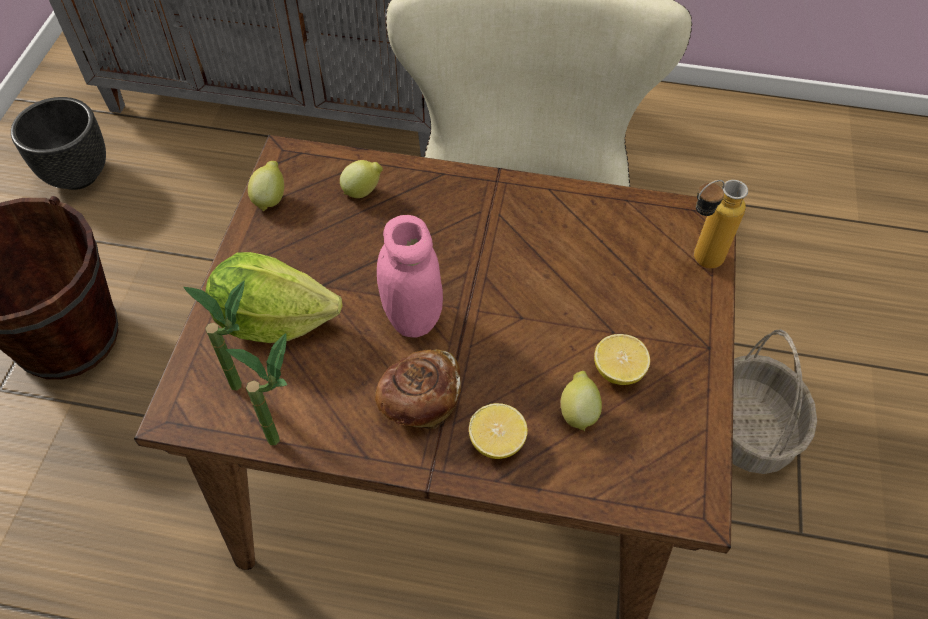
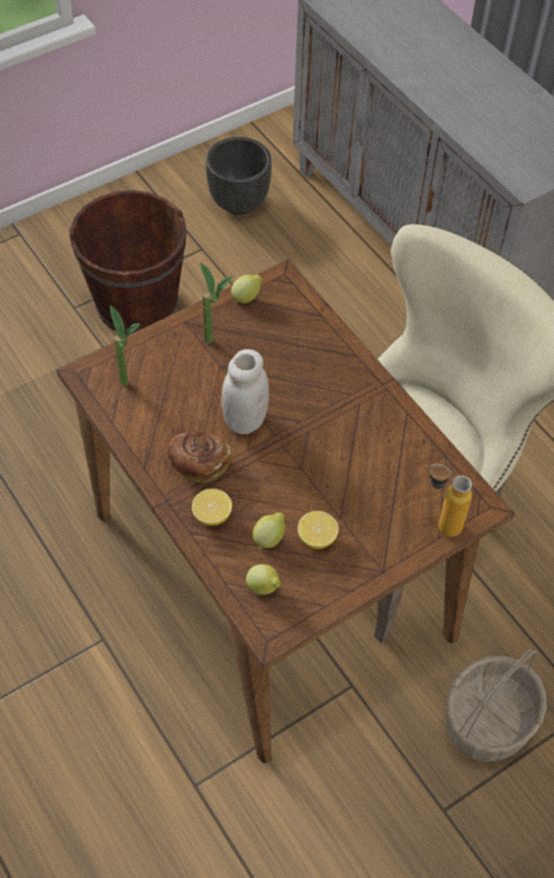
camera: 45 degrees right, 0 degrees up
lettuce [206,252,343,343] -> none
potted plant [225,333,287,445] -> potted plant moved to [200,262,233,343]
lemon [340,160,383,198] -> lemon moved to [246,564,281,595]
pink jar [377,215,443,338] -> white jar [221,349,269,434]

